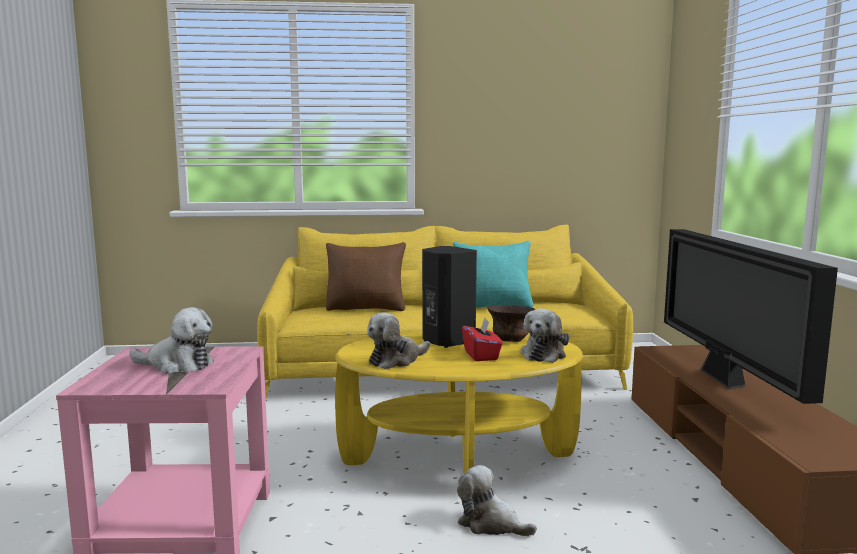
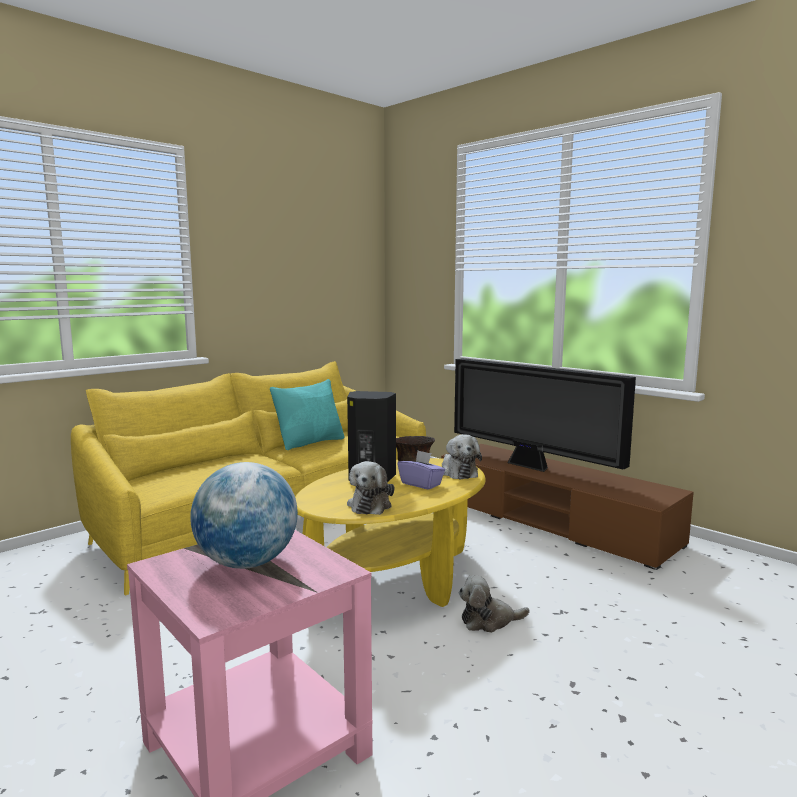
camera: 40 degrees left, 0 degrees up
plush toy [129,307,214,374] -> globe [190,462,298,569]
brown pillow [326,242,406,311] -> none
red tissue box [462,318,503,361] -> purple tissue box [398,450,445,490]

